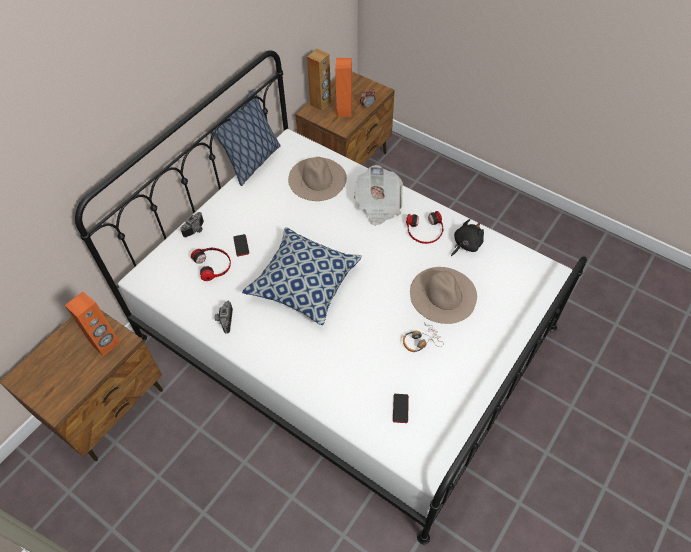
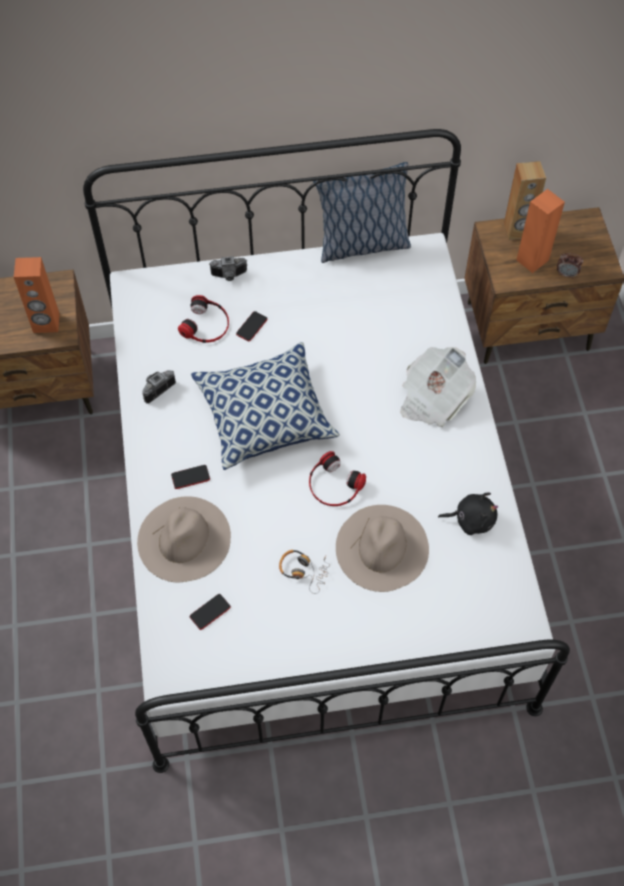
camera: 45 degrees right, 5 degrees up
beige hat [288,157,347,201] -> beige hat moved to [137,496,231,582]
headphones [406,211,444,244] -> headphones moved to [309,451,366,506]
none -> phone [171,465,210,489]

